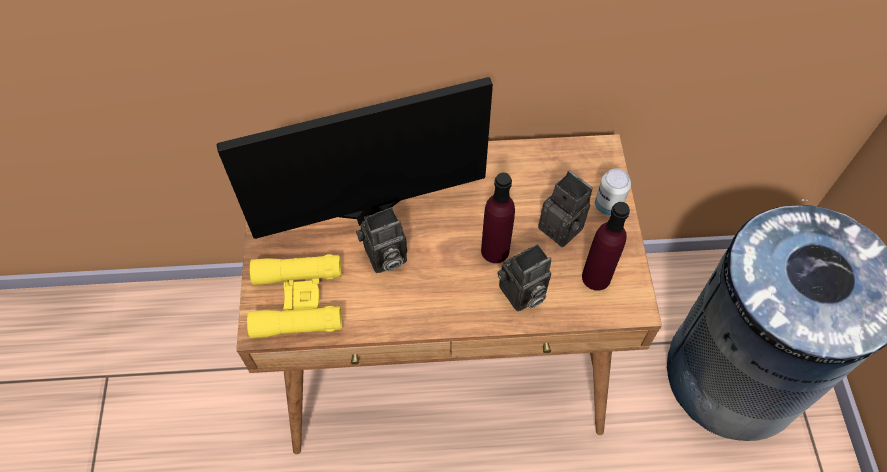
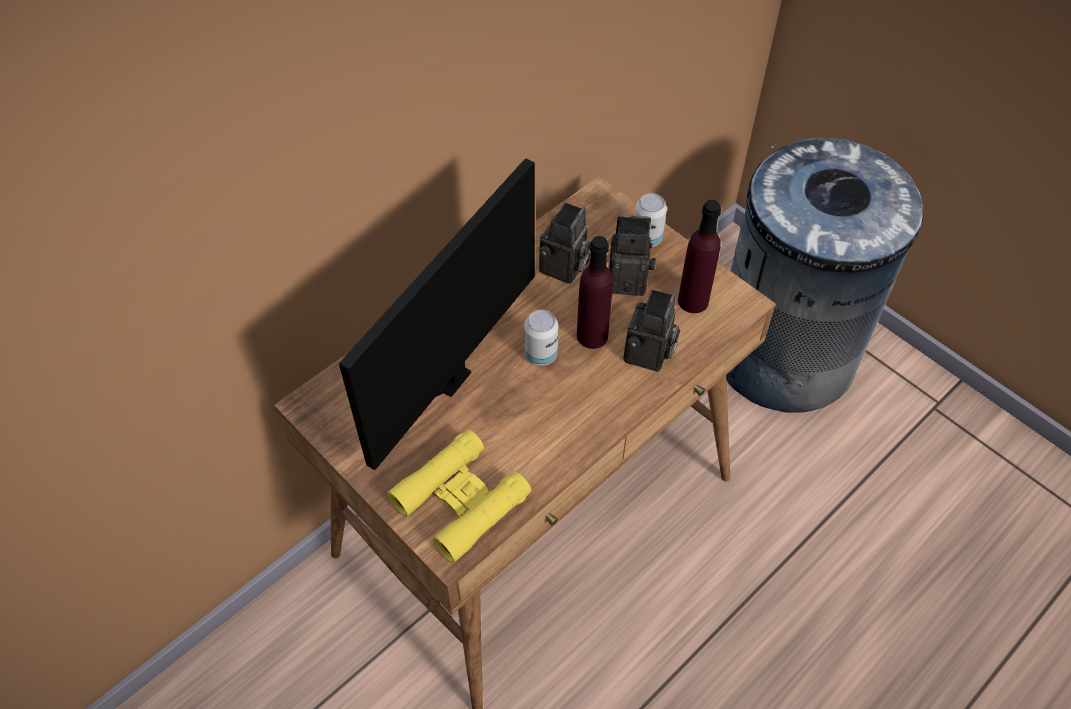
camera: 40 degrees left, 5 degrees down
camera [356,207,407,273] -> camera moved to [539,203,590,284]
none -> can [524,310,558,366]

